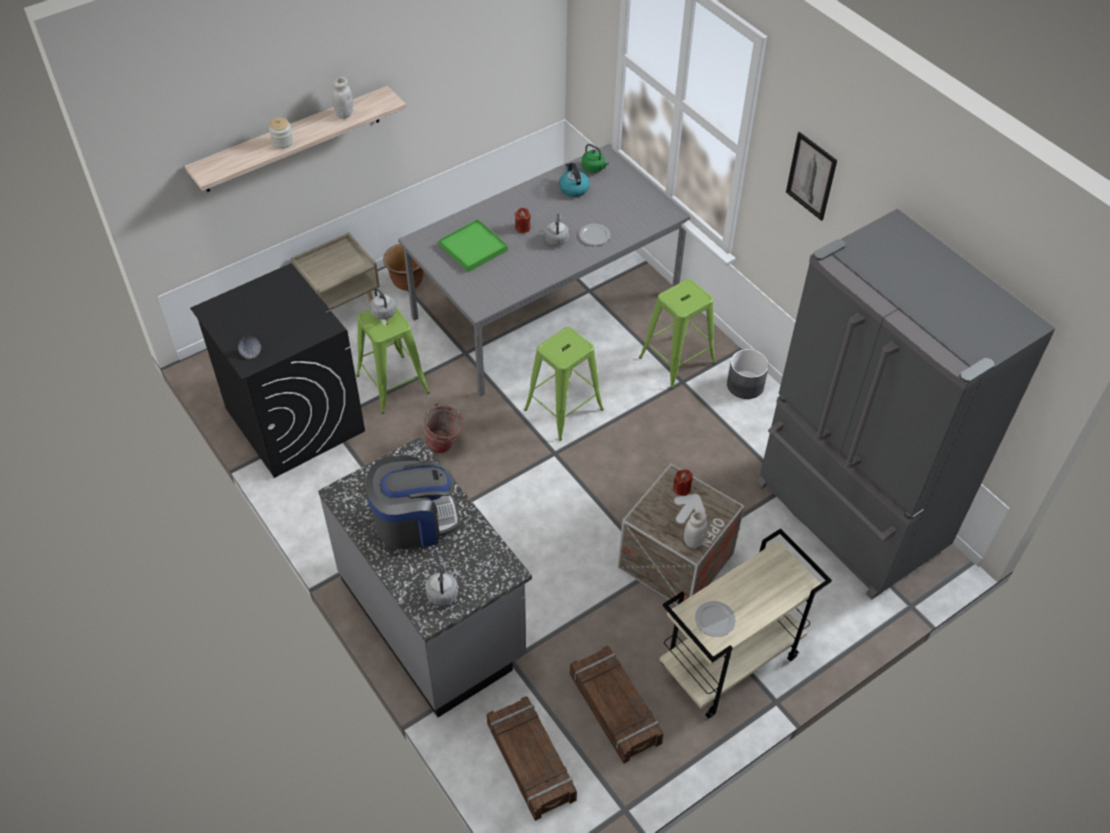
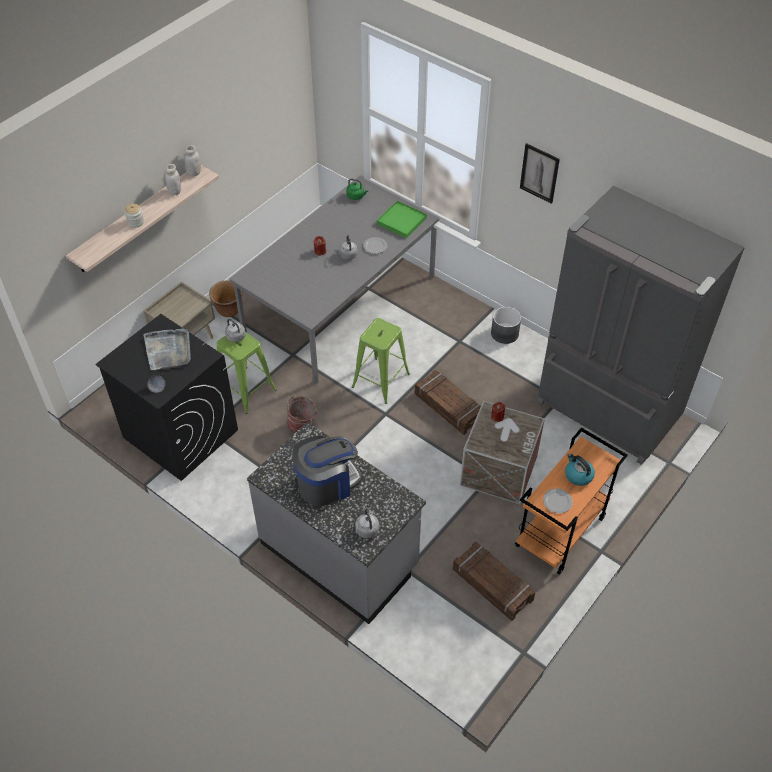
camera: 15 degrees left, 0 degrees up
green tray [439,219,508,272] -> green tray moved to [377,201,427,239]
crate [487,696,577,821] -> crate moved to [415,370,481,435]
kettle [559,163,590,197] -> kettle moved to [565,453,595,486]
green stool [639,279,716,389] -> none
beige cart [660,528,832,718] -> orange cart [515,428,628,575]
white jar [684,510,708,548] -> white jar moved to [184,145,201,176]
none -> grey tray [143,329,191,370]

